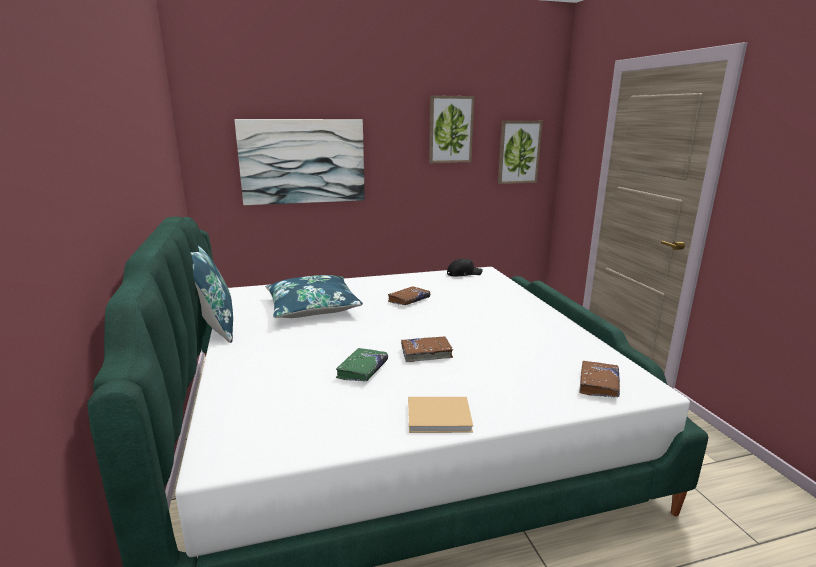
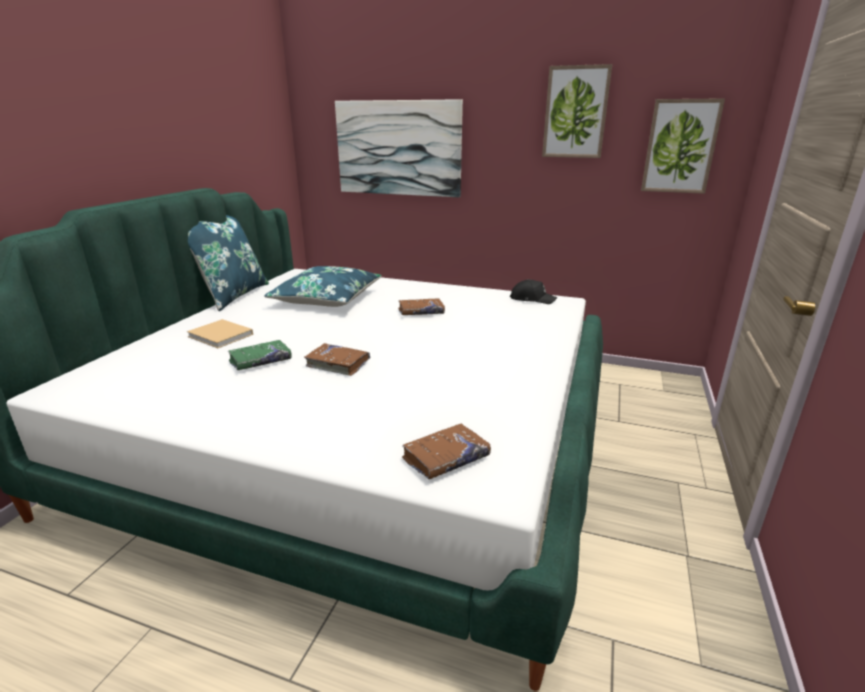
camera: 35 degrees right, 5 degrees up
beige book [408,397,473,433] -> beige book moved to [187,319,253,348]

